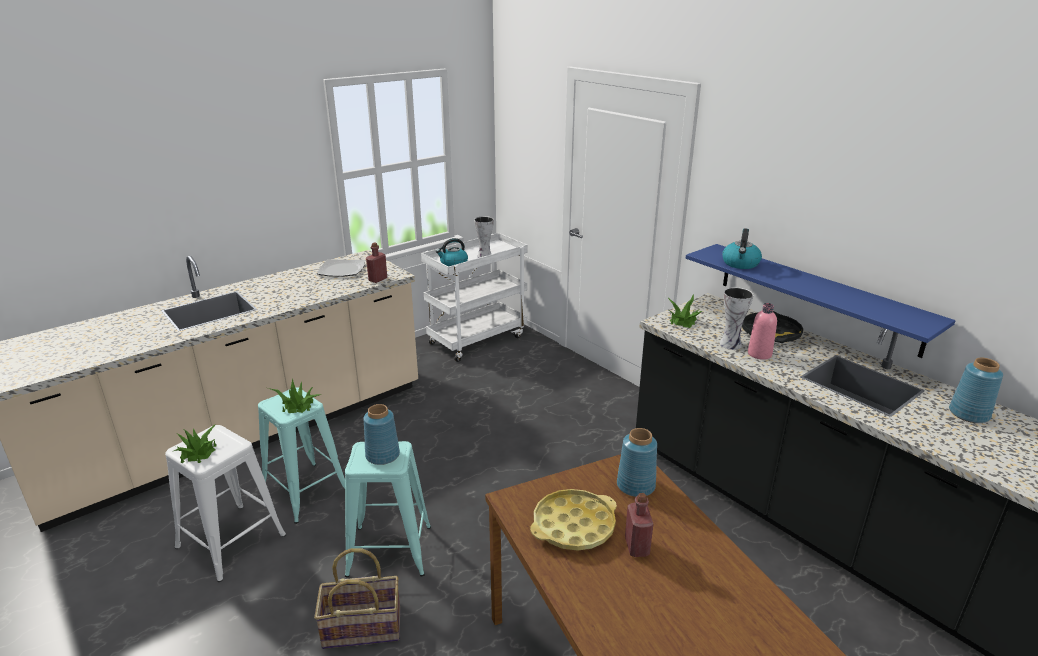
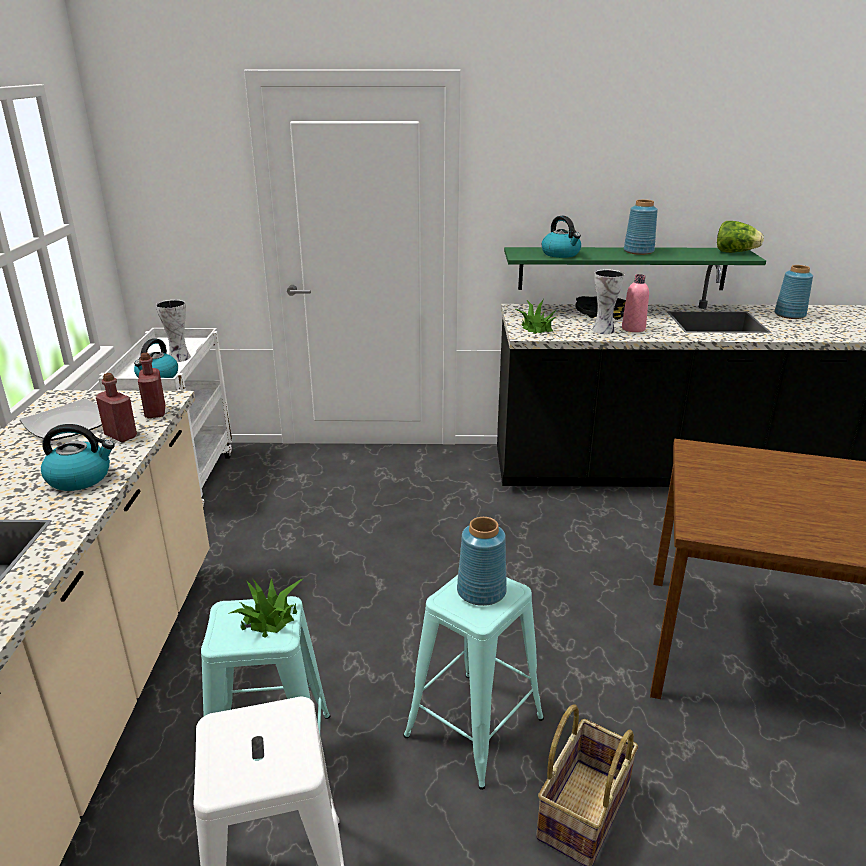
camera: 50 degrees left, 0 degrees up
potted plant [174,424,217,463] -> none
yellow tray [530,489,617,551] -> none
blue vase [617,428,657,497] -> blue vase moved to [624,199,658,255]
red bottle [625,493,654,557] -> red bottle moved to [96,373,137,442]
blue shelf [686,244,956,358] -> green shelf [504,247,766,290]
none -> kettle [41,424,115,491]
none -> lettuce [717,221,764,253]

